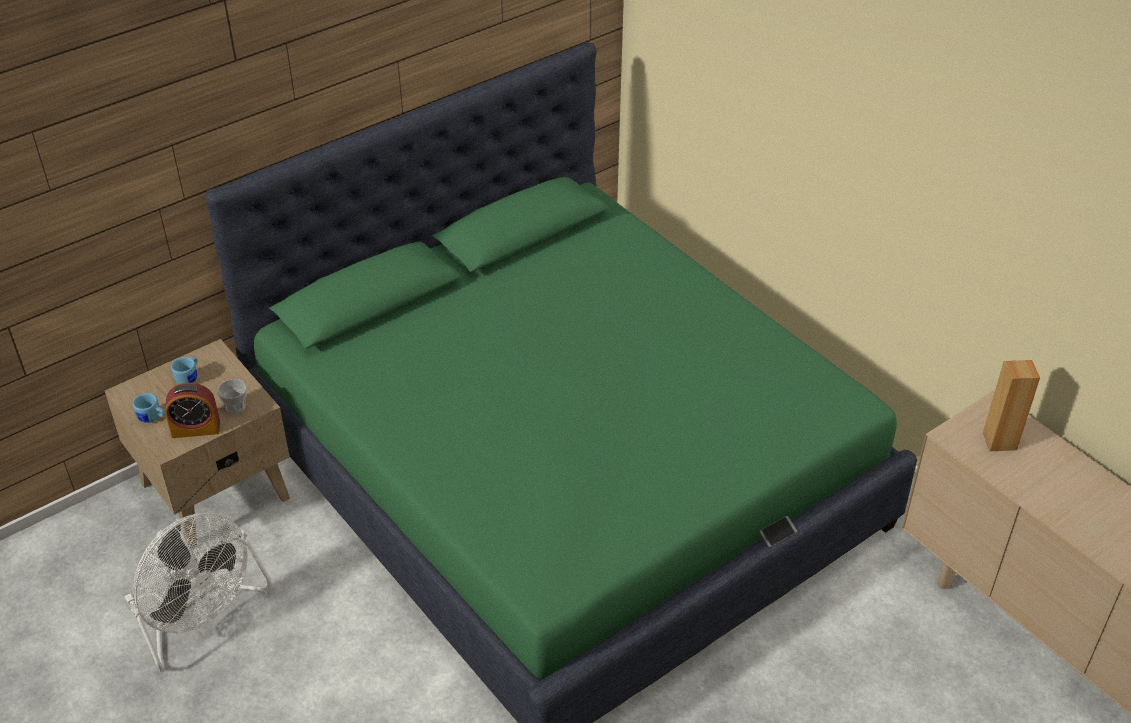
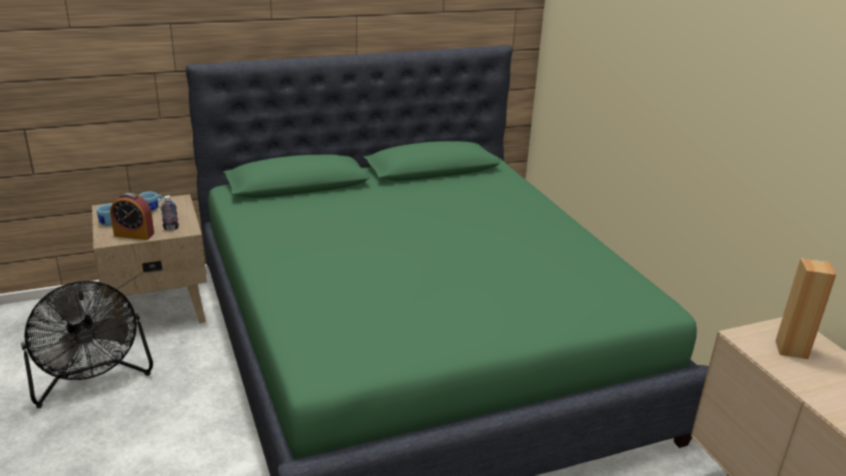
camera: 15 degrees right, 15 degrees down
white fan [125,513,271,672] -> black fan [21,281,153,408]
cup [217,379,247,414] -> bottle [161,195,179,231]
phone [759,516,797,547] -> none

